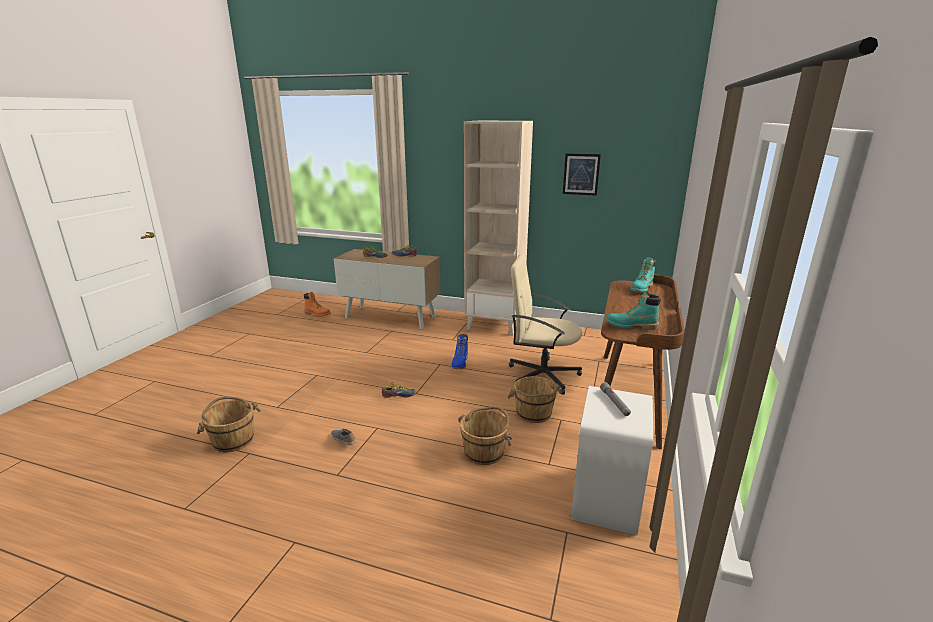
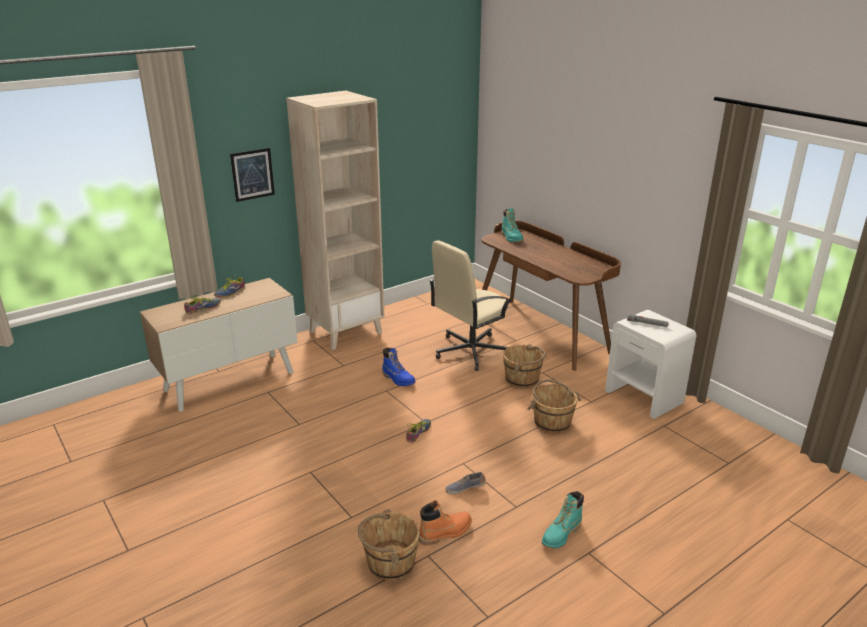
camera: 55 degrees left, 5 degrees up
orange boot [304,292,331,317] -> orange boot moved to [419,500,472,546]
picture [563,153,601,196] -> picture moved to [230,148,275,202]
turquoise boot [605,291,661,330] -> turquoise boot moved to [542,491,584,549]

